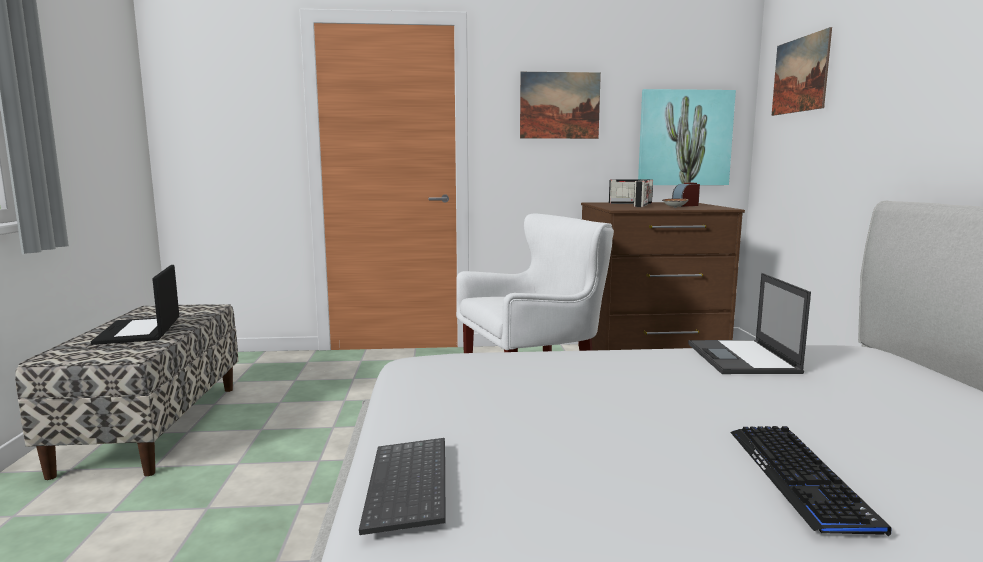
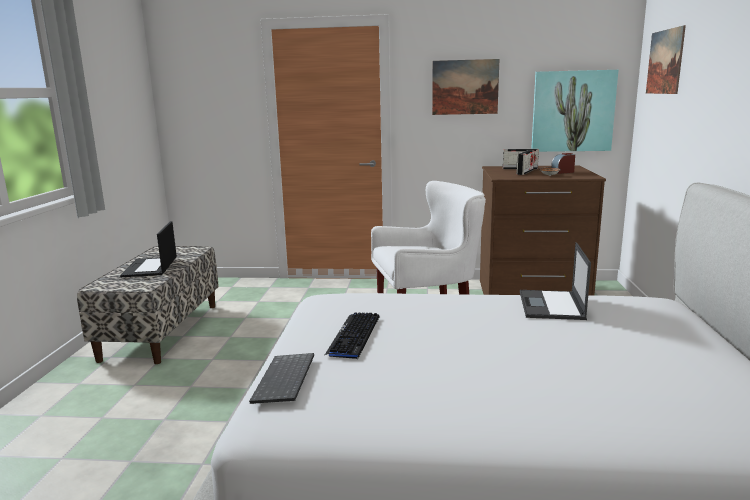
camera: 10 degrees right, 5 degrees up
keyboard [730,426,891,536] -> keyboard moved to [325,313,379,359]

